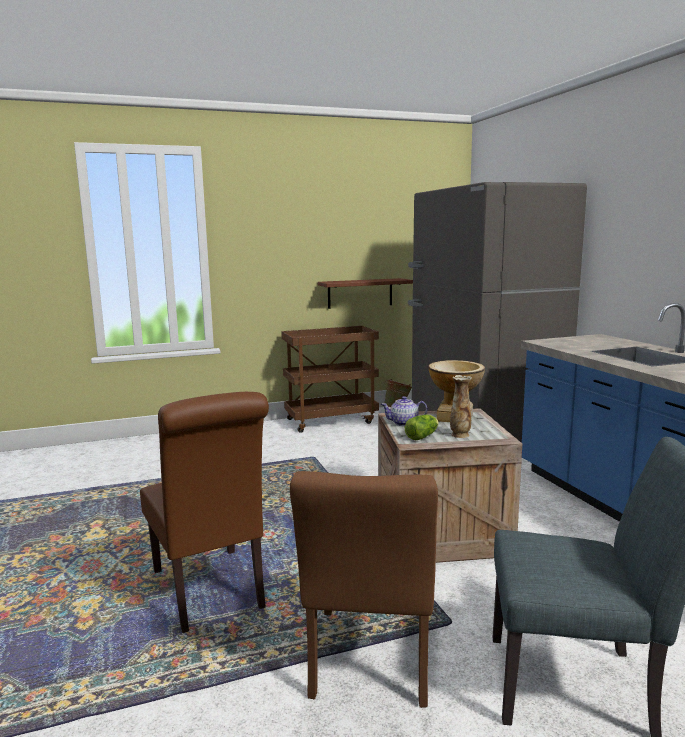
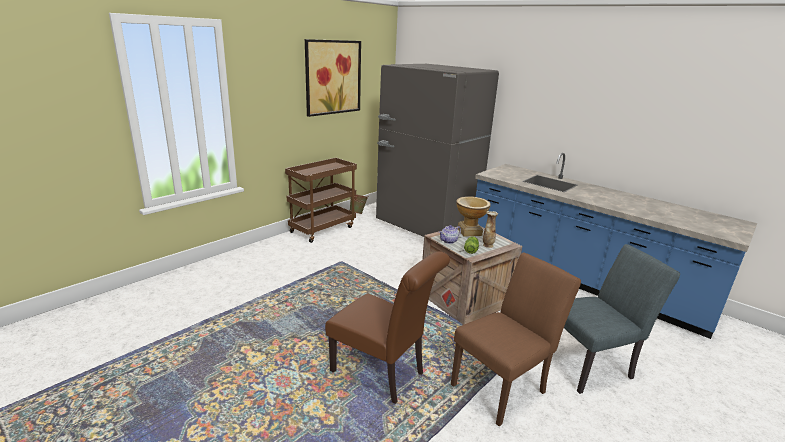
camera: 30 degrees left, 10 degrees up
brown chair [290,471,438,708] -> brown chair turned 105 degrees counterclockwise [451,252,581,427]
brown shelf [318,278,413,309] -> none
none -> picture [305,39,361,117]

